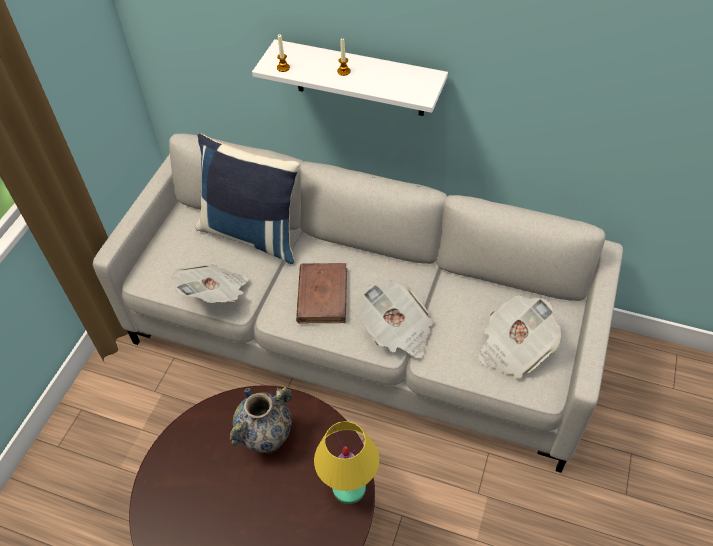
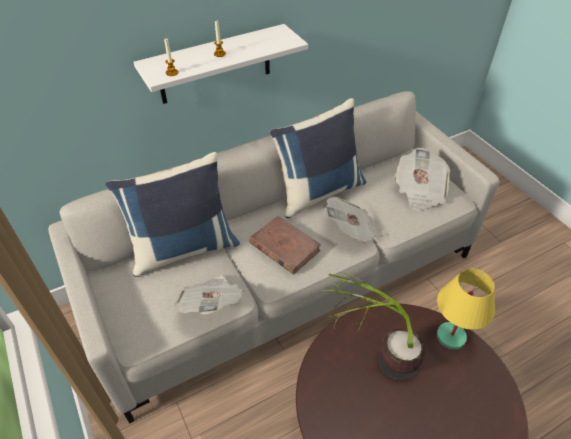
camera: 50 degrees left, 5 degrees down
vase [230,387,292,454] -> potted plant [321,272,425,380]
none -> blue pillow [270,98,367,218]

